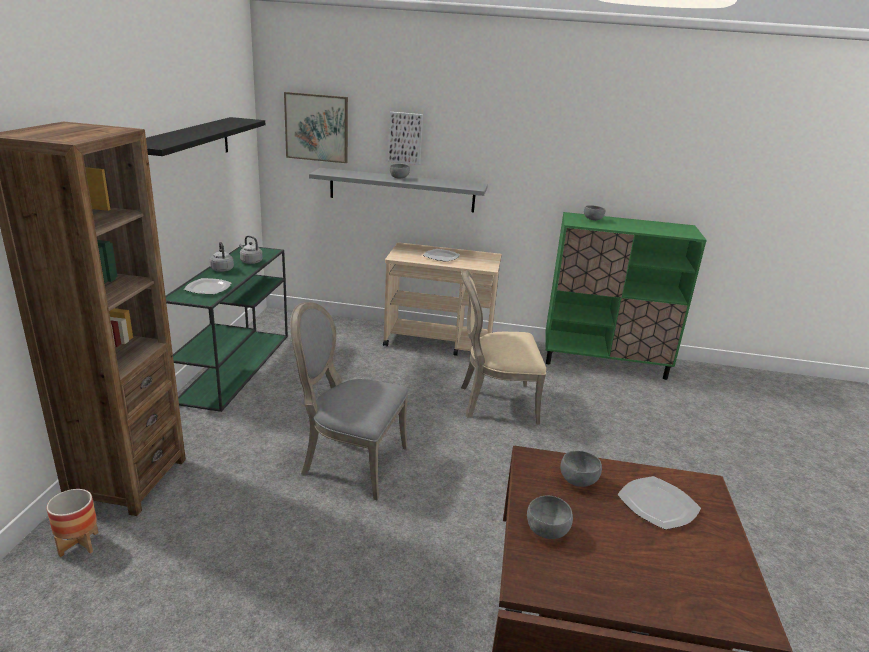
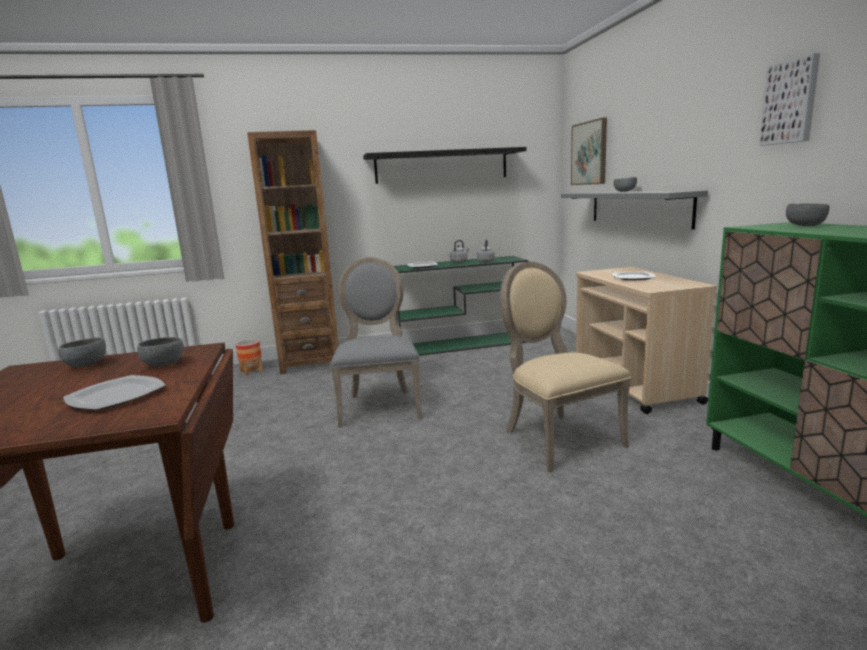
camera: 70 degrees right, 10 degrees down
picture [389,112,423,165] -> picture moved to [759,53,820,146]

